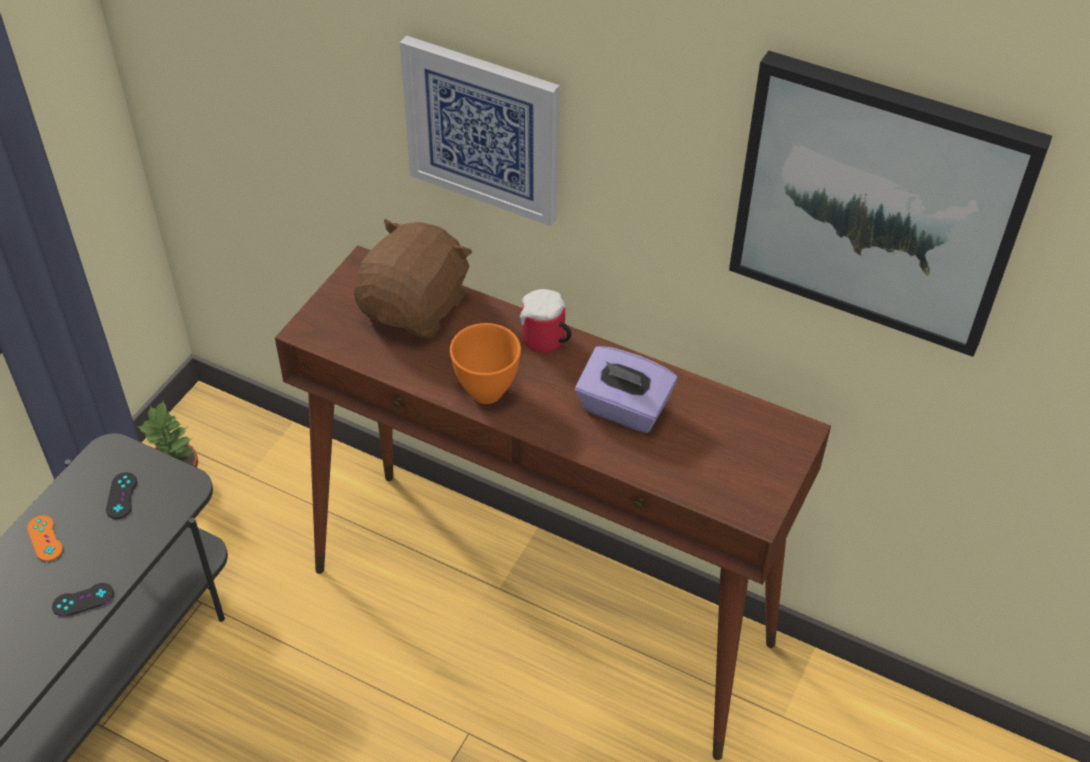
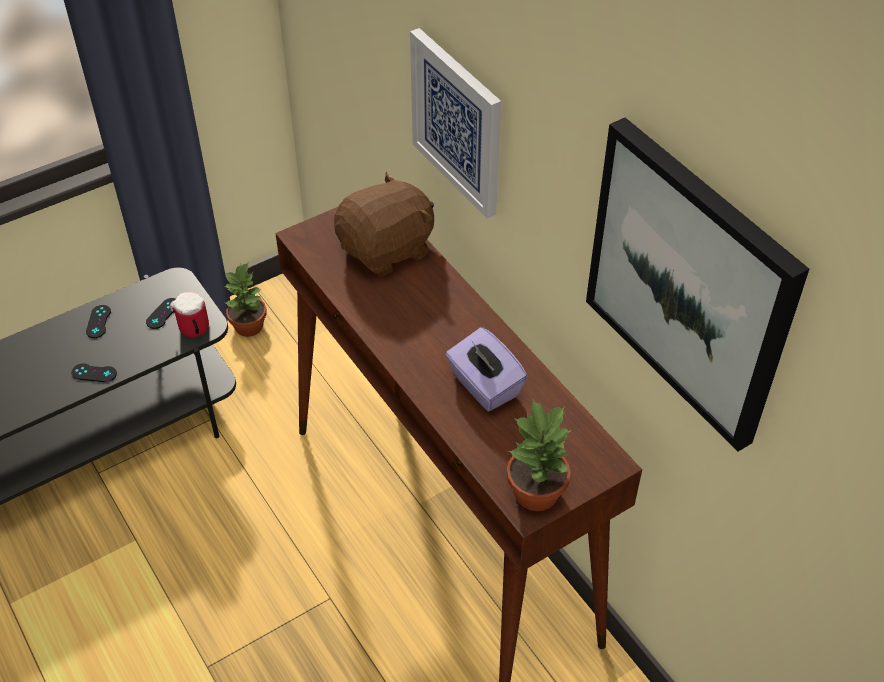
camera: 30 degrees right, 0 degrees up
orange game controller [27,515,63,561] -> black game controller [86,305,111,338]
orange bowl [450,323,521,404] -> none
mug [519,289,572,353] -> mug moved to [170,292,209,337]
none -> potted plant [507,400,572,511]

